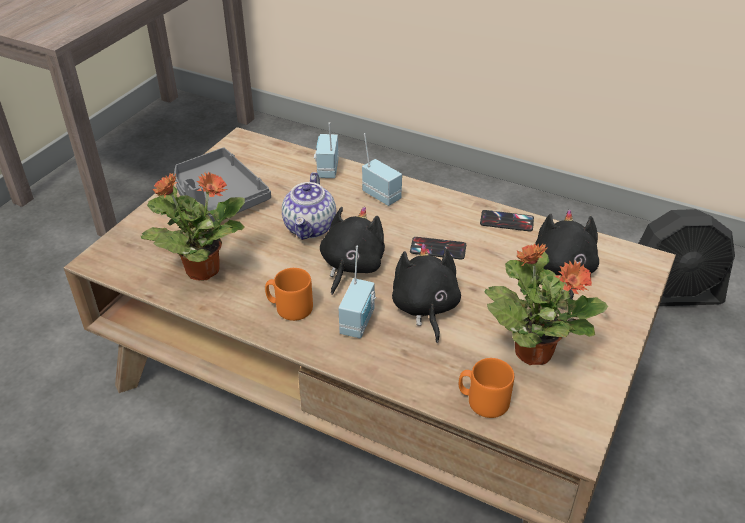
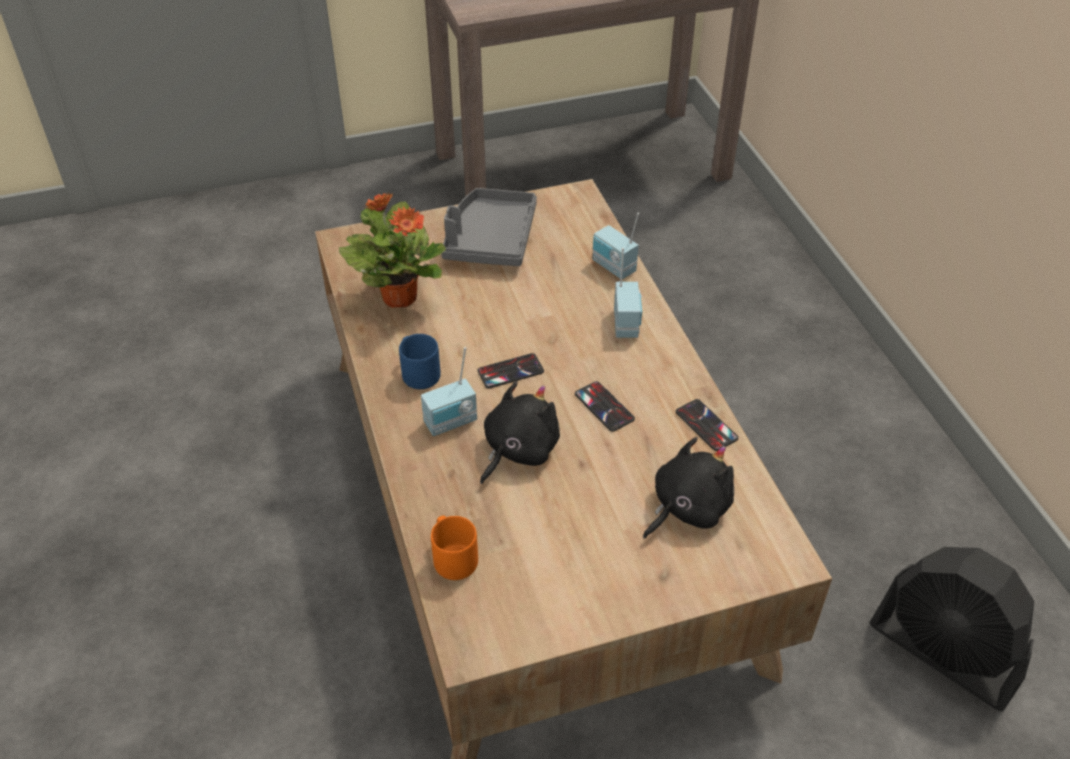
camera: 45 degrees right, 5 degrees up
orange mug [265,268,313,321] -> blue mug [399,334,441,389]
teapot [282,172,336,240] -> none
radio [314,122,339,178] -> radio turned 90 degrees counterclockwise [593,213,639,279]
black plush toy [320,206,385,295] -> phone [478,353,544,389]
potted plant [484,243,608,365] -> none

